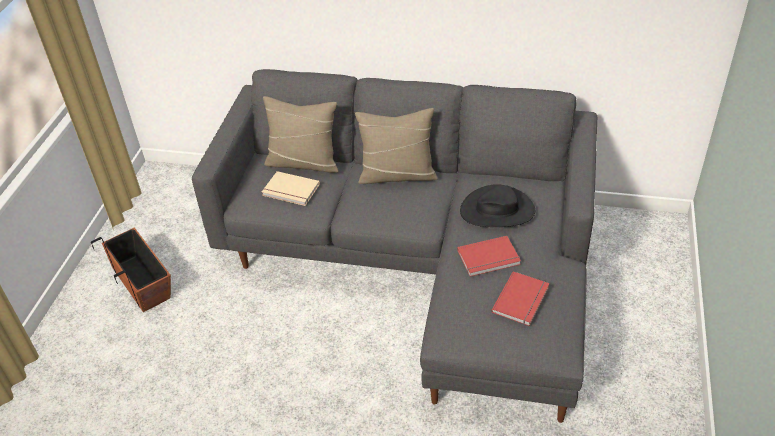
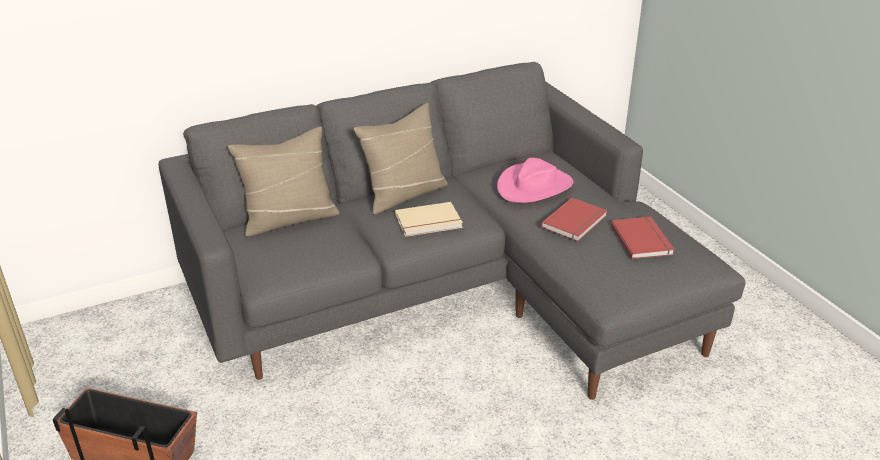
camera: 40 degrees left, 10 degrees down
beige book [262,171,320,206] -> beige book moved to [395,202,463,237]
black hat [460,184,535,227] -> pink hat [497,158,574,203]

